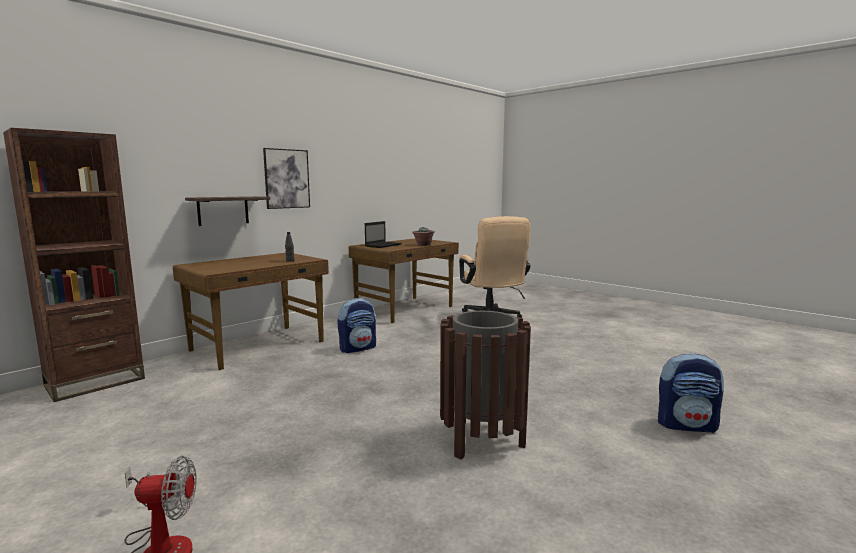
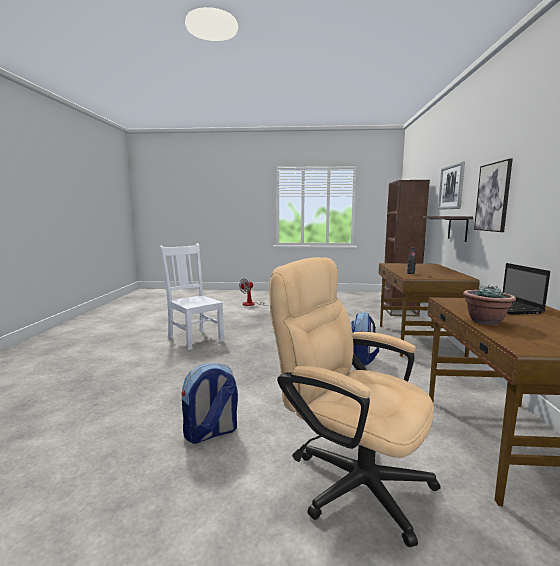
camera: 140 degrees right, 0 degrees up
brown trash can [440,311,531,460] -> white chair [159,243,224,350]
backpack [658,353,724,433] -> backpack moved to [181,363,238,444]
none -> picture [438,161,465,210]

